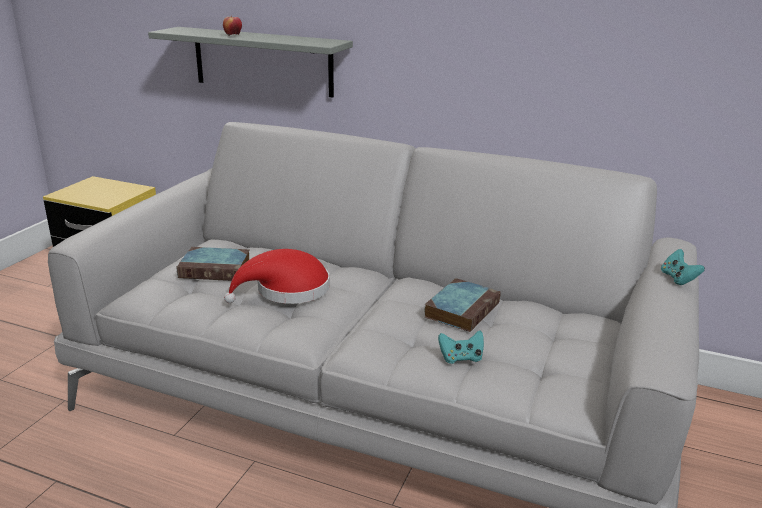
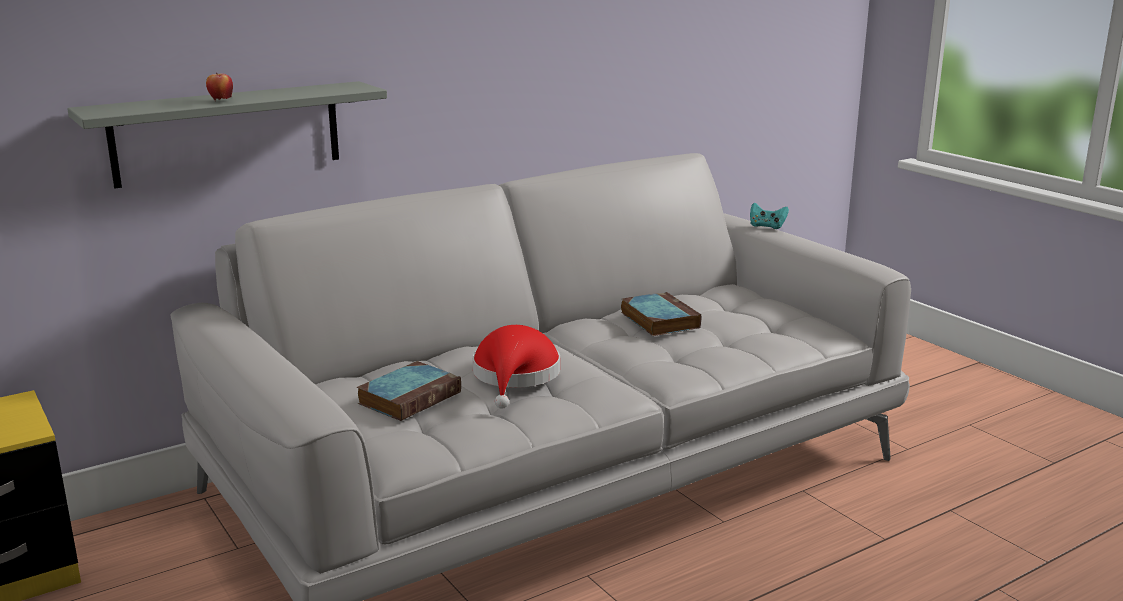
camera: 55 degrees left, 5 degrees down
turquoise game controller [438,331,484,364] -> none

